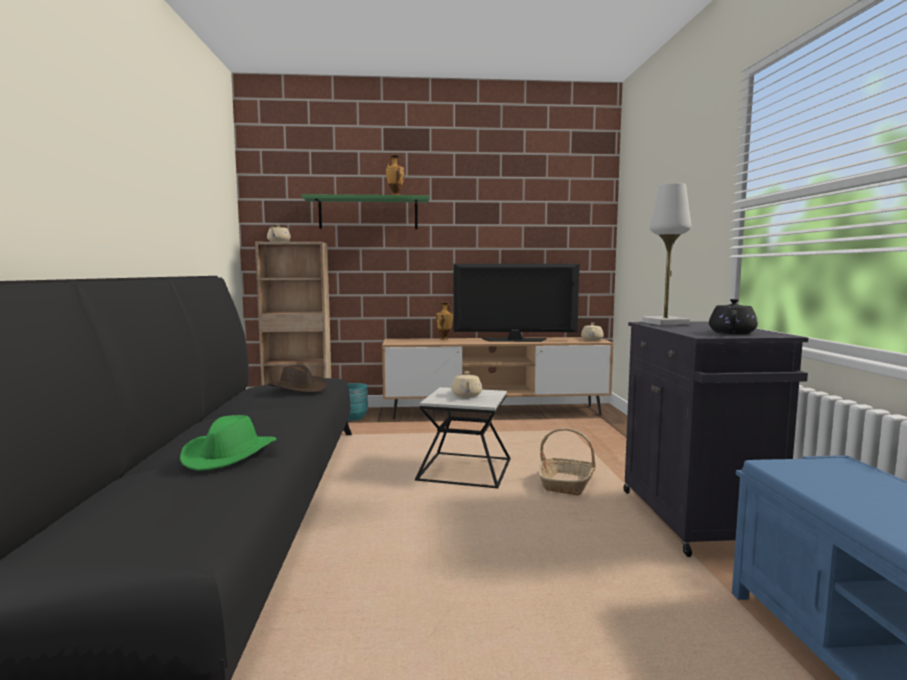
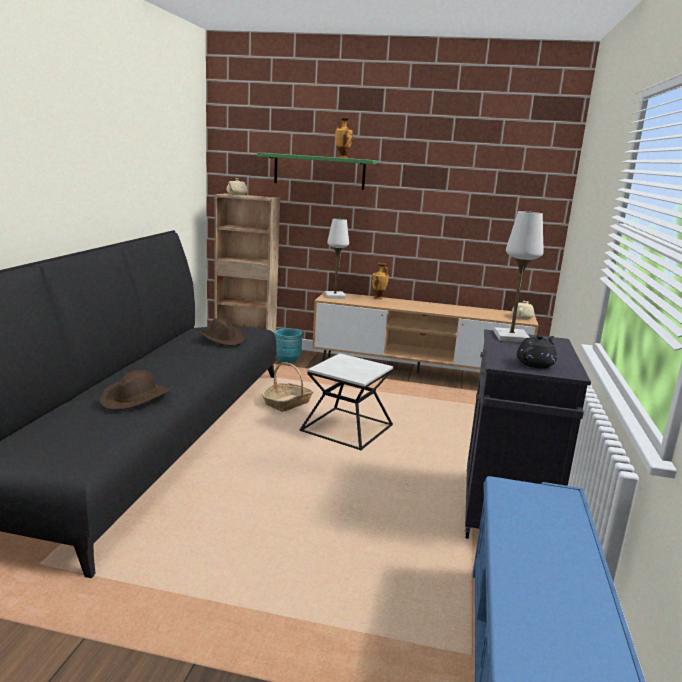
camera: 15 degrees right, 10 degrees up
green hat [180,415,277,471] -> brown hat [100,370,170,410]
beige teapot [451,371,482,398] -> none
television [454,264,579,342] -> none
basket [539,428,596,495] -> basket moved to [262,362,314,411]
none -> white table lamp [325,219,349,299]

